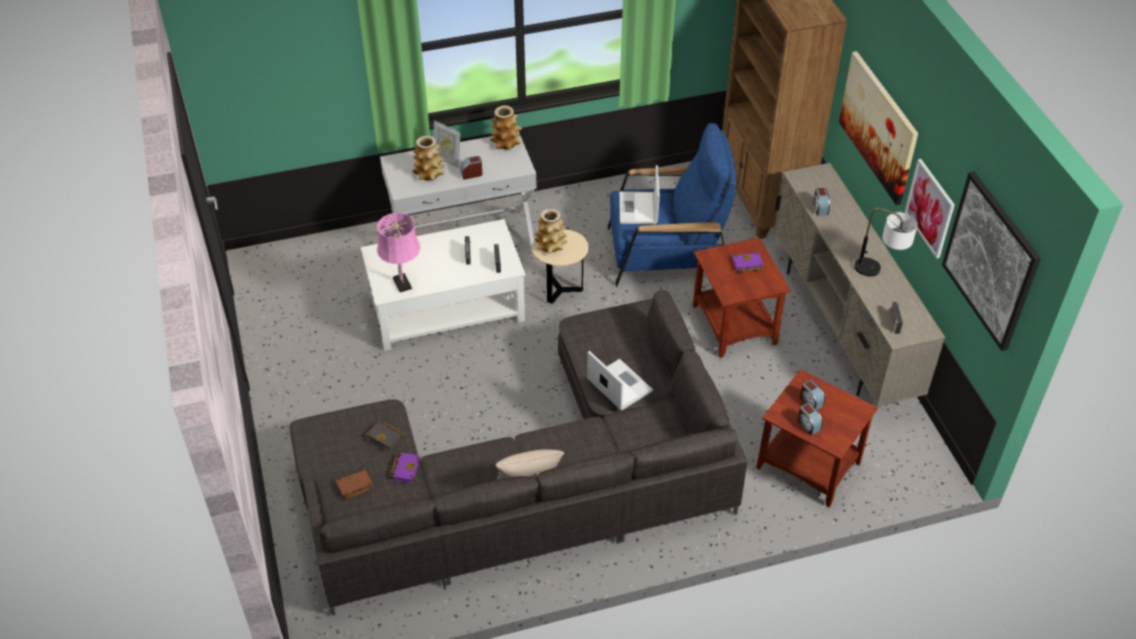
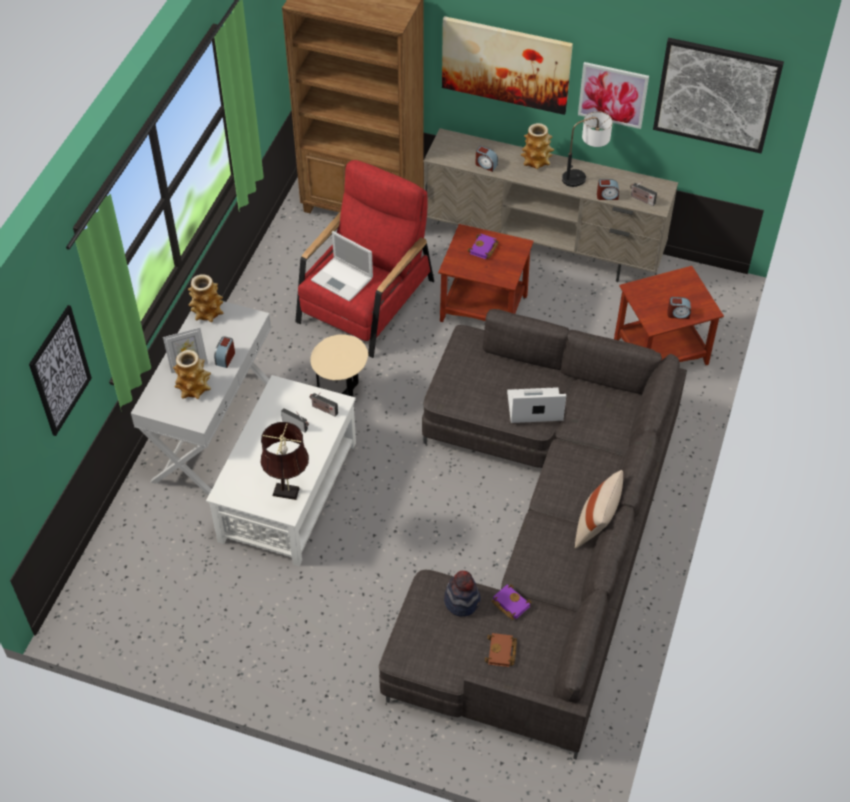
camera: 55 degrees left, 5 degrees up
black book [365,421,403,451] -> hat [444,571,480,617]
pink table lamp [377,213,420,292] -> brown table lamp [261,422,309,500]
vase [535,209,567,254] -> vase moved to [521,123,554,169]
blue armchair [608,123,736,287] -> red armchair [295,160,434,358]
alarm clock [800,380,825,410] -> alarm clock moved to [597,179,619,200]
none -> picture [29,305,92,436]

